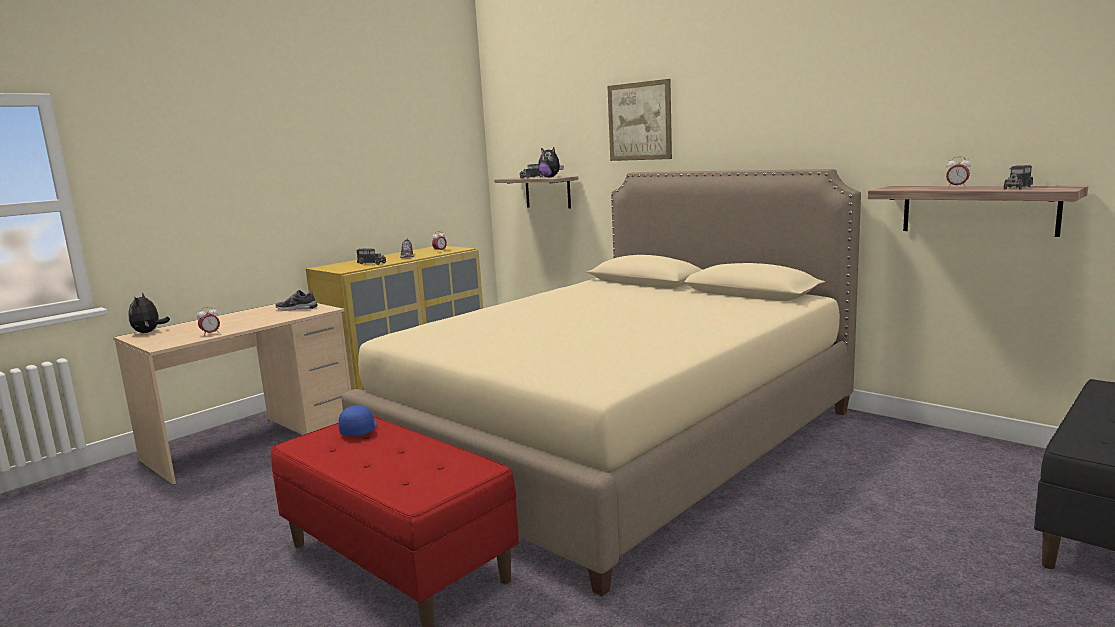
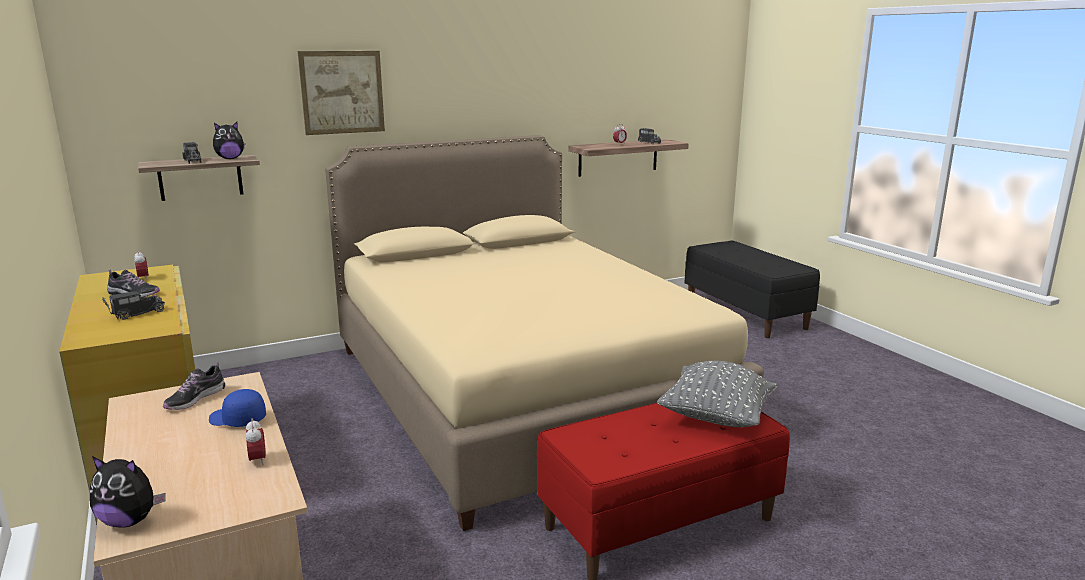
camera: 70 degrees left, 5 degrees up
blue cap [338,405,378,436] -> blue cap moved to [209,389,266,427]
none -> grey pillow [657,361,778,427]

